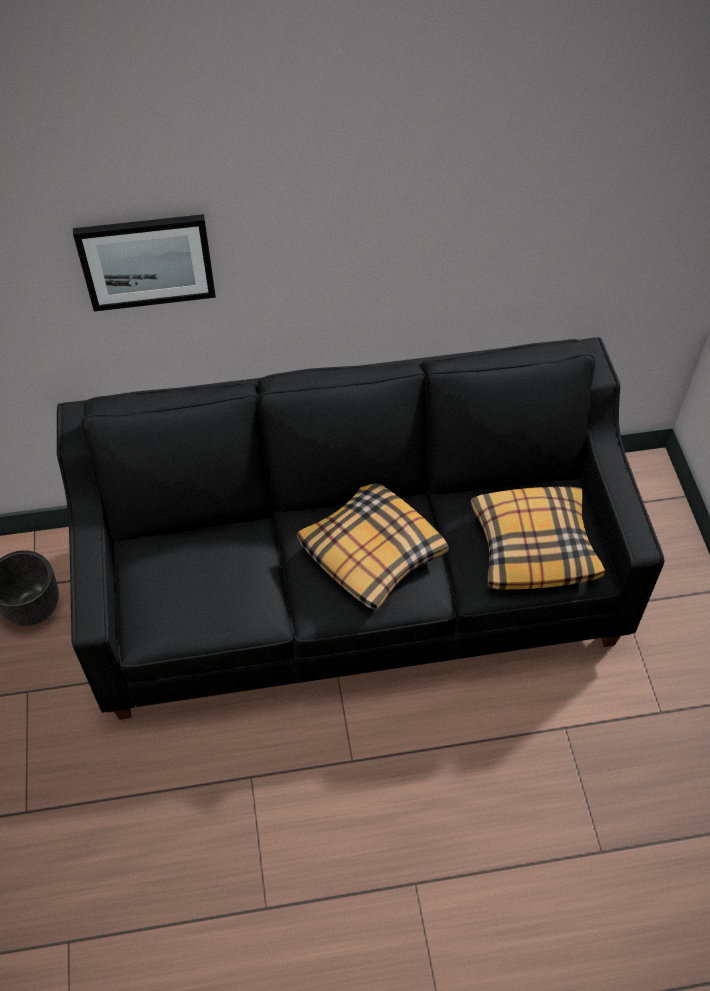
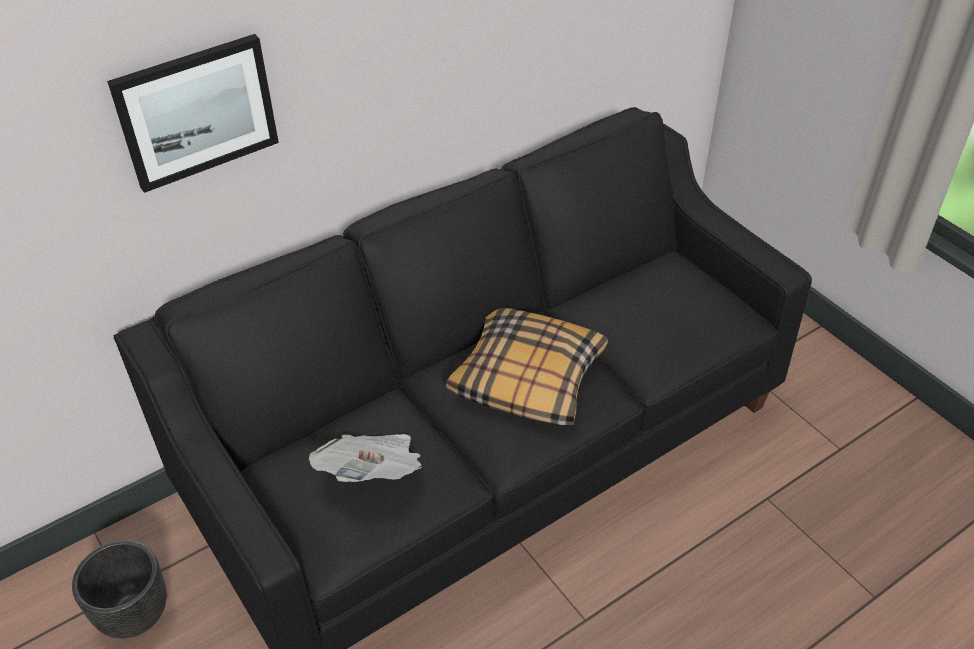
camera: 25 degrees left, 10 degrees down
pillow [471,486,605,589] -> none
none -> newspaper [309,434,422,482]

